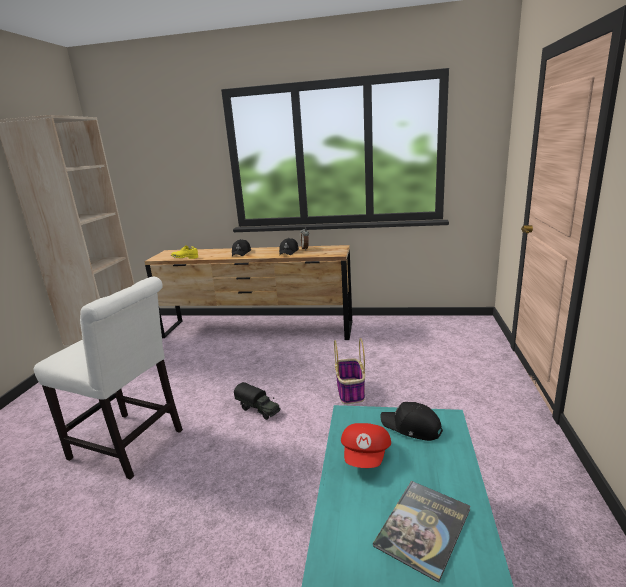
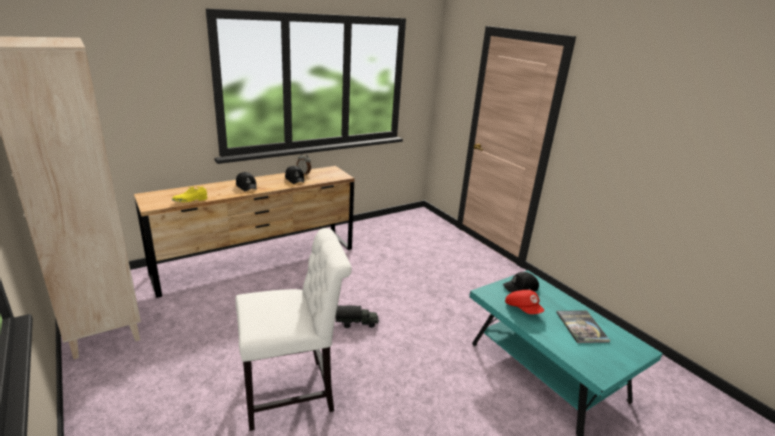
camera: 45 degrees left, 5 degrees up
basket [334,338,365,404] -> none

